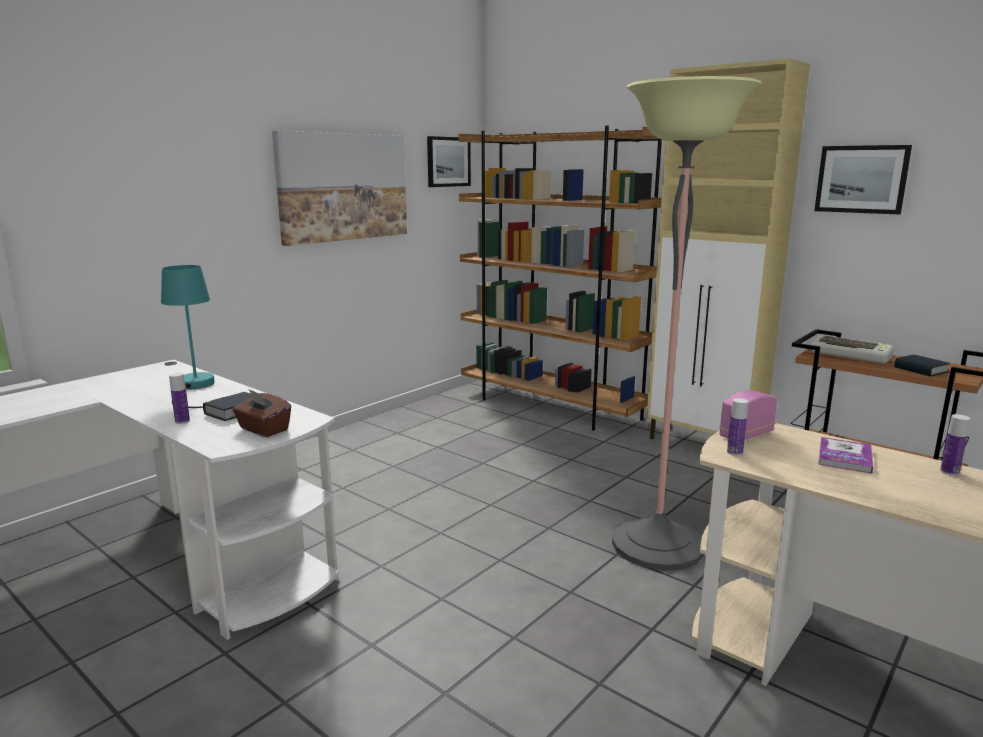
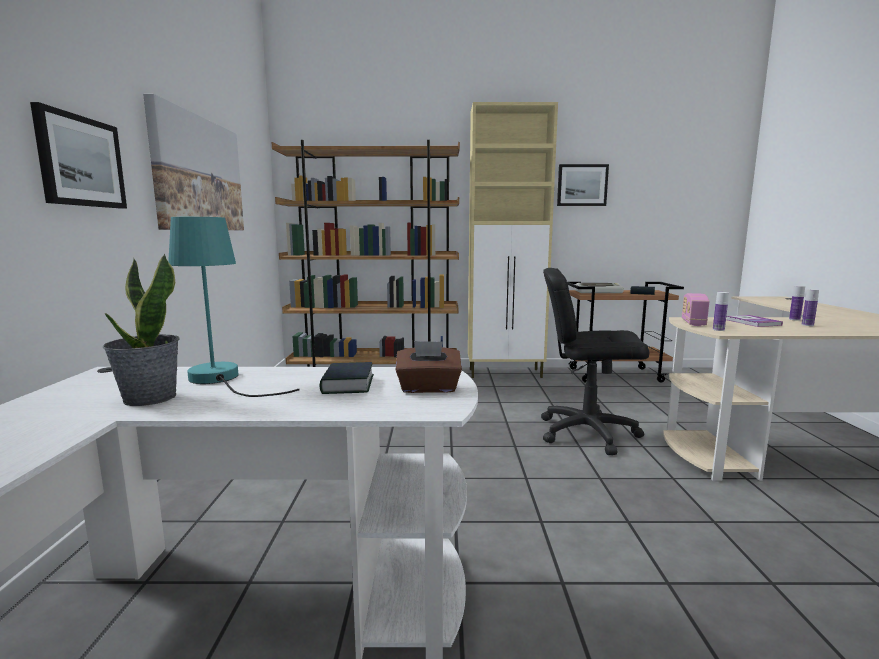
camera: 40 degrees left, 5 degrees down
bottle [169,373,190,424] -> bottle moved to [802,289,819,326]
picture [427,136,471,187] -> picture moved to [30,102,127,209]
floor lamp [612,76,761,571] -> black office chair [541,268,649,455]
none -> potted plant [103,254,180,406]

